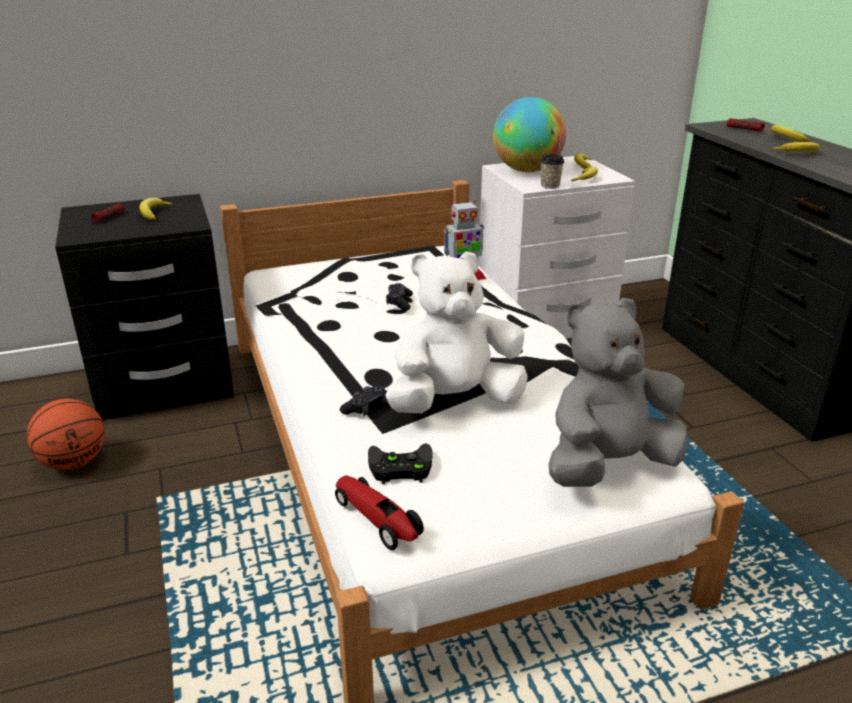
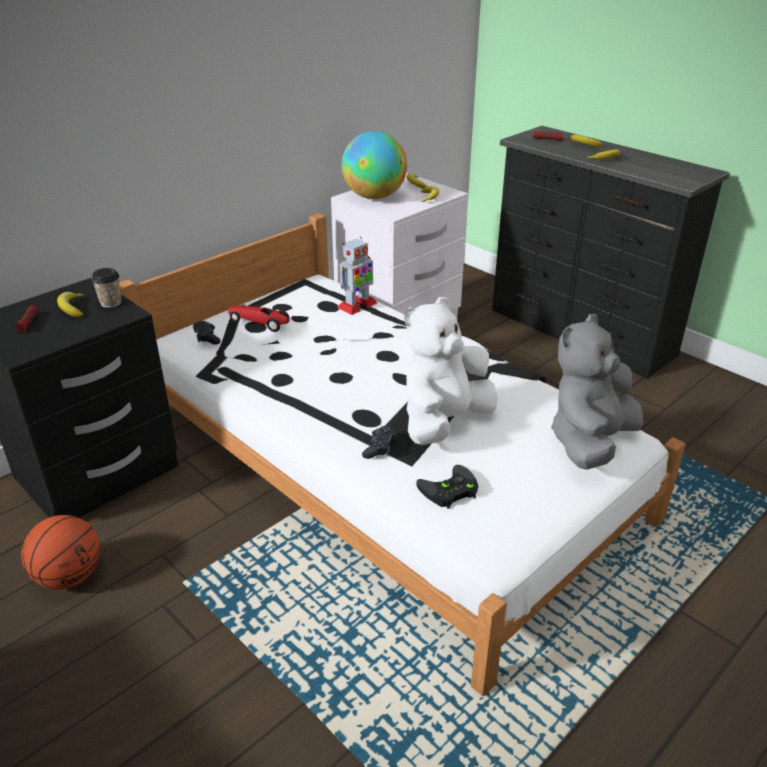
camera: 25 degrees left, 5 degrees up
toy car [335,475,424,550] -> toy car moved to [228,305,290,332]
black game controller [386,283,413,311] -> black game controller moved to [193,321,221,345]
cup [540,154,564,189] -> cup moved to [91,268,121,308]

